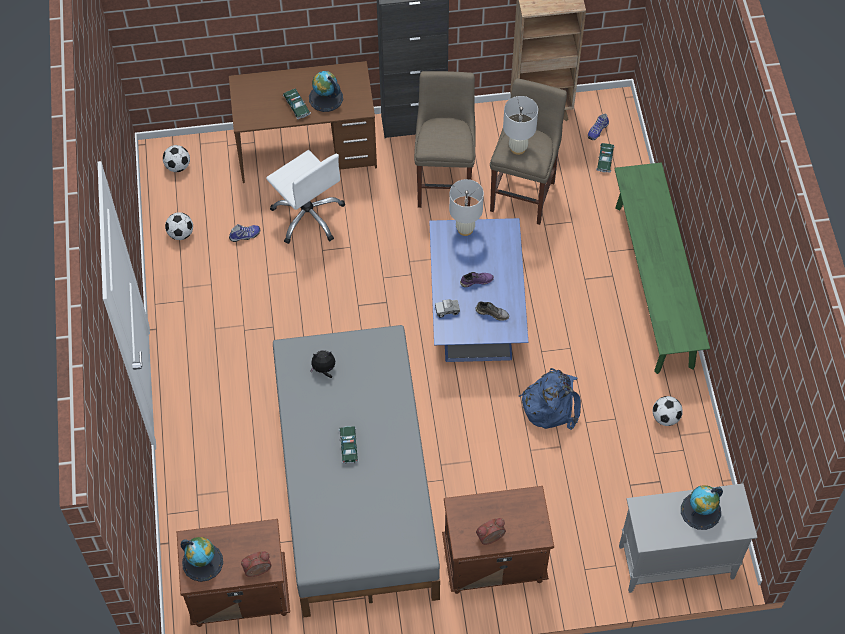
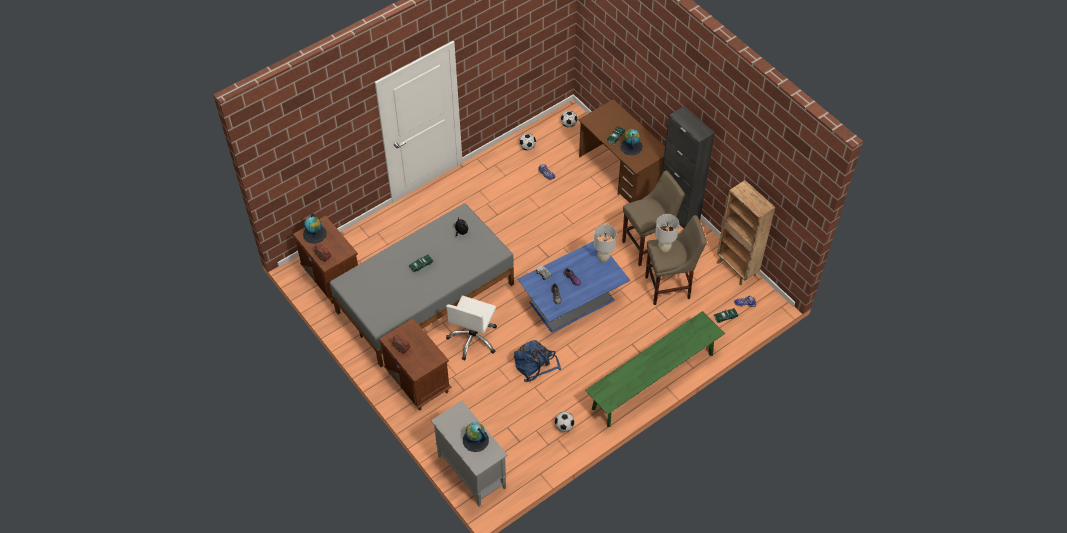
camera: 60 degrees right, 5 degrees down
white office chair [266,150,345,244] -> white office chair moved to [446,295,497,360]

